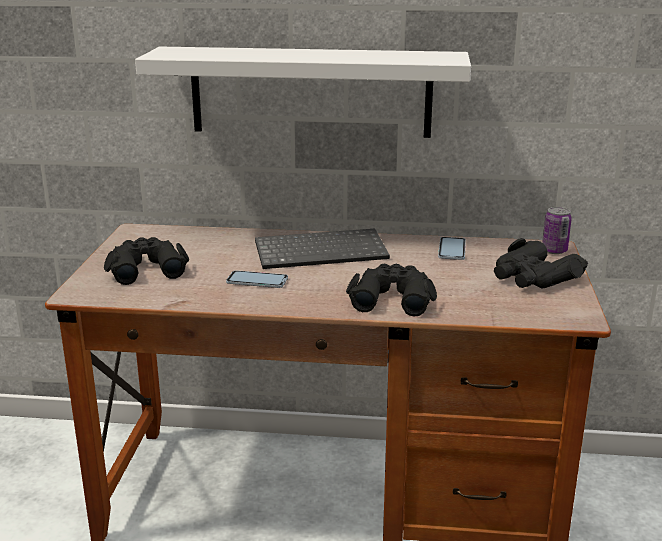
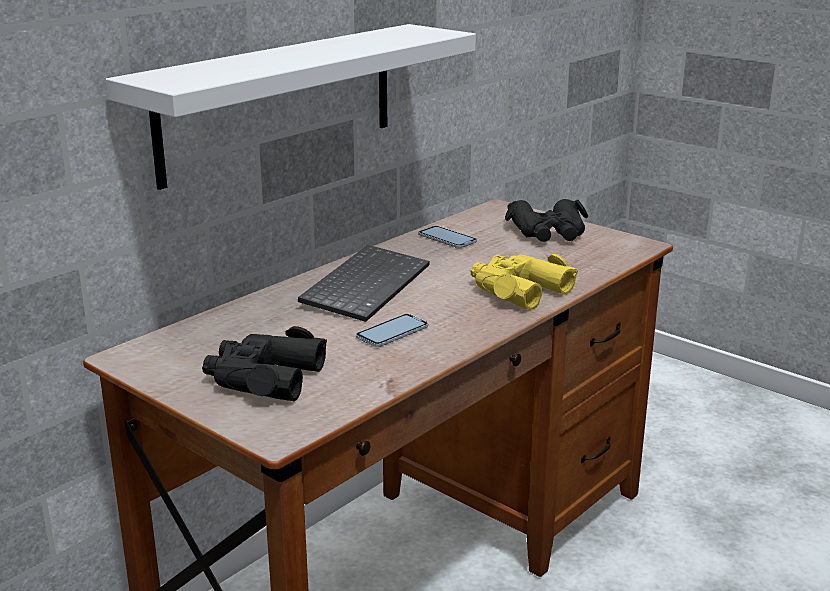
camera: 55 degrees left, 0 degrees up
black binoculars [346,264,437,317] -> yellow binoculars [471,254,578,310]
can [542,207,572,254] -> none

